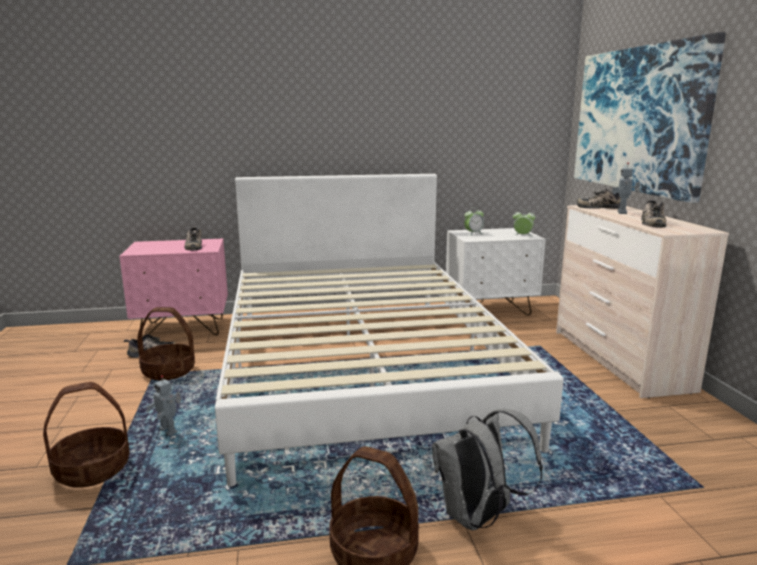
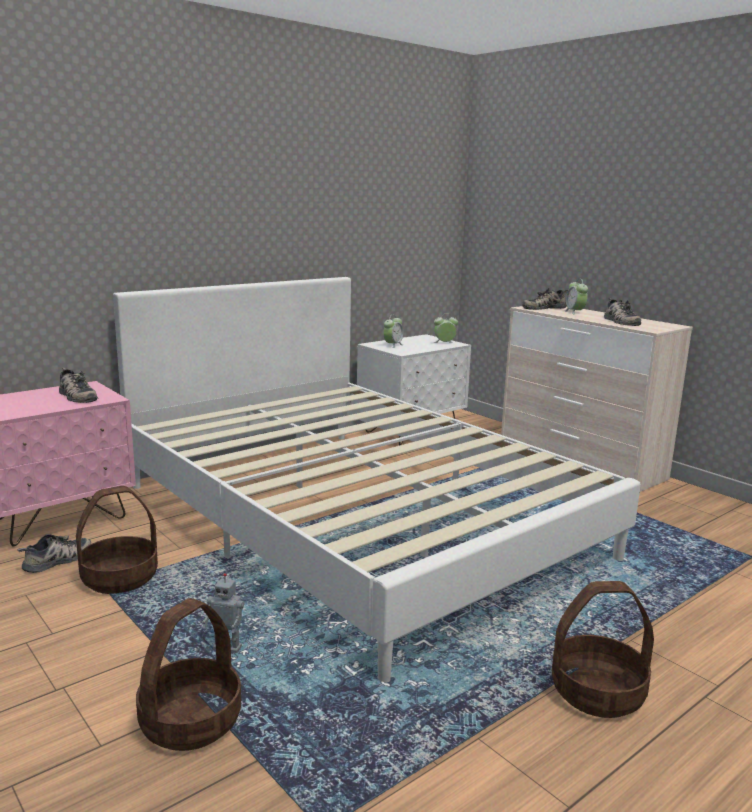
camera: 30 degrees left, 0 degrees up
grey backpack [432,409,543,531] -> none
picture [574,32,726,203] -> none
toy robot [611,162,640,214] -> alarm clock [565,279,588,315]

